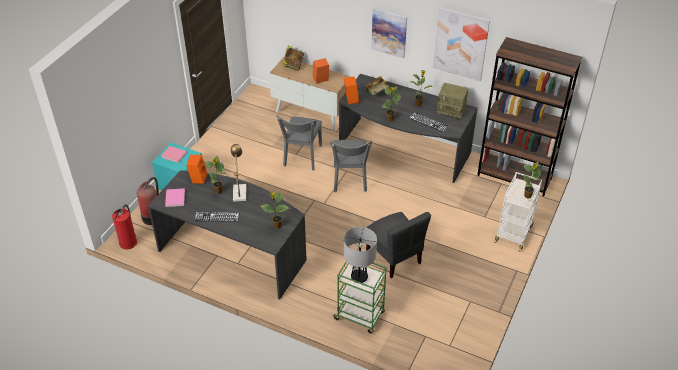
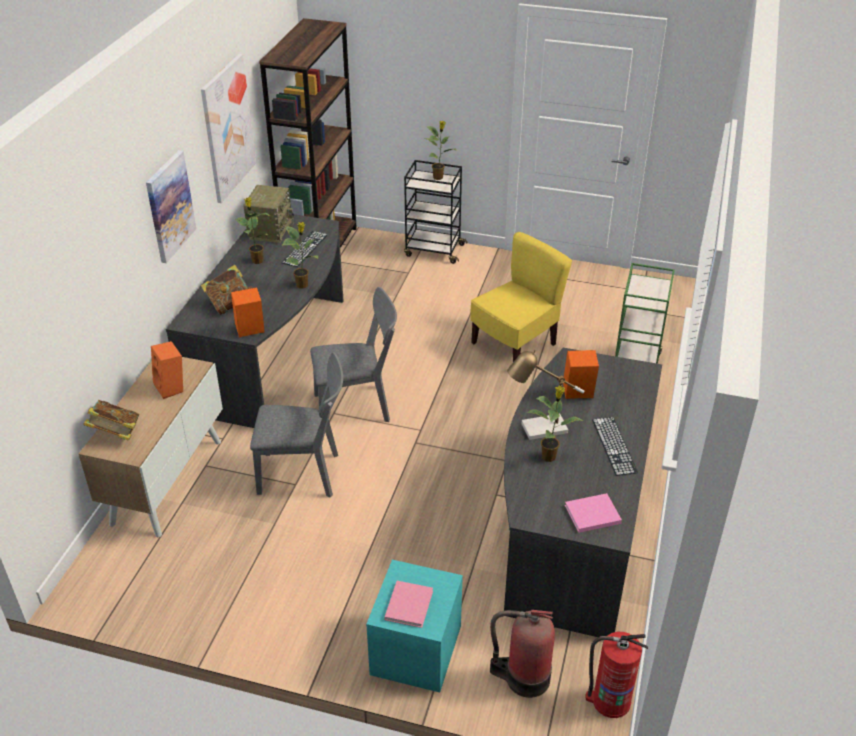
camera: 100 degrees left, 5 degrees down
orange speaker [186,155,207,184] -> orange speaker moved to [563,350,599,399]
potted plant [261,192,289,229] -> none
table lamp [344,227,377,283] -> none
grey chair [366,212,431,278] -> yellow chair [470,232,572,362]
white cart [494,172,542,252] -> black cart [404,160,467,264]

